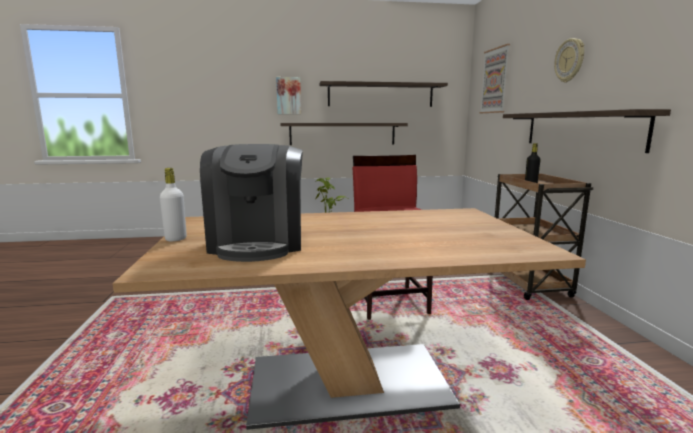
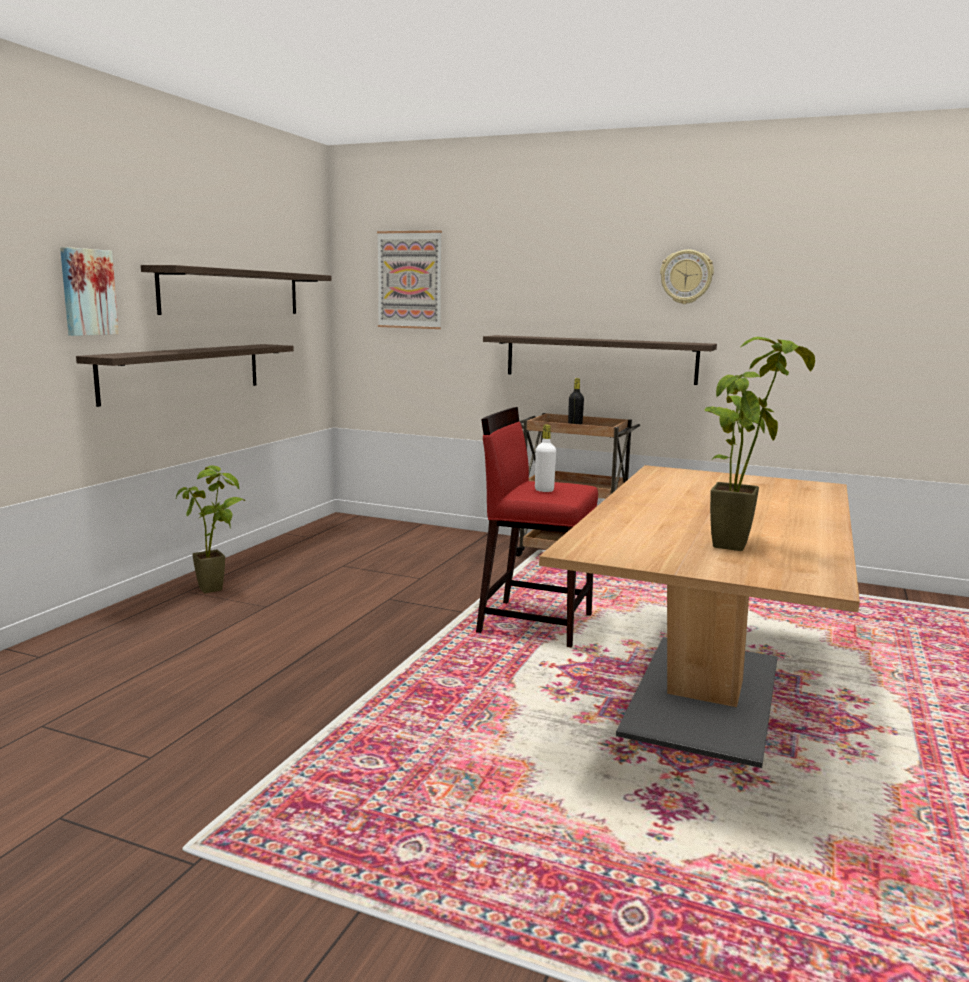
camera: 60 degrees left, 0 degrees up
white bottle [160,168,187,241] -> white bottle moved to [535,424,556,492]
coffee machine [200,144,303,262] -> potted plant [705,337,815,551]
wall clock [554,38,584,83] -> wall clock moved to [660,250,714,304]

